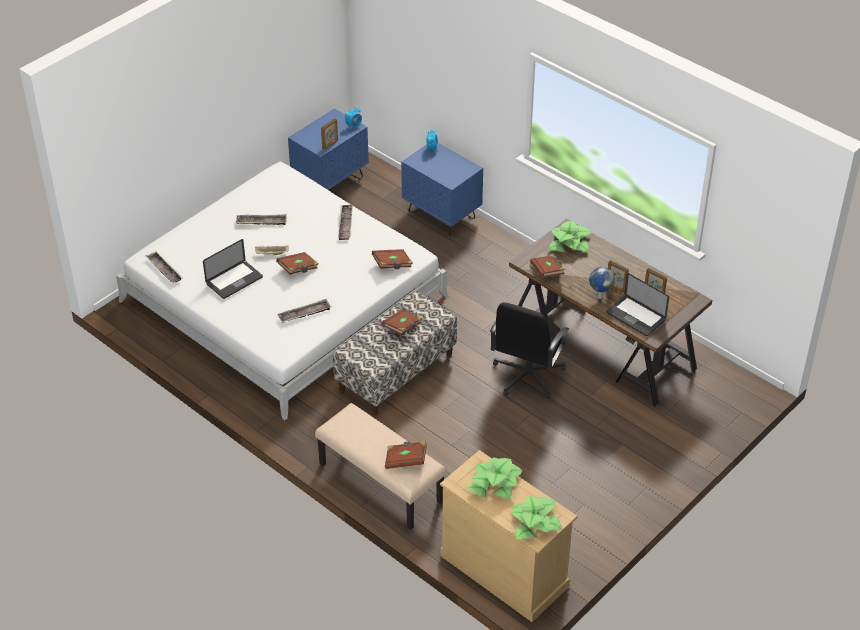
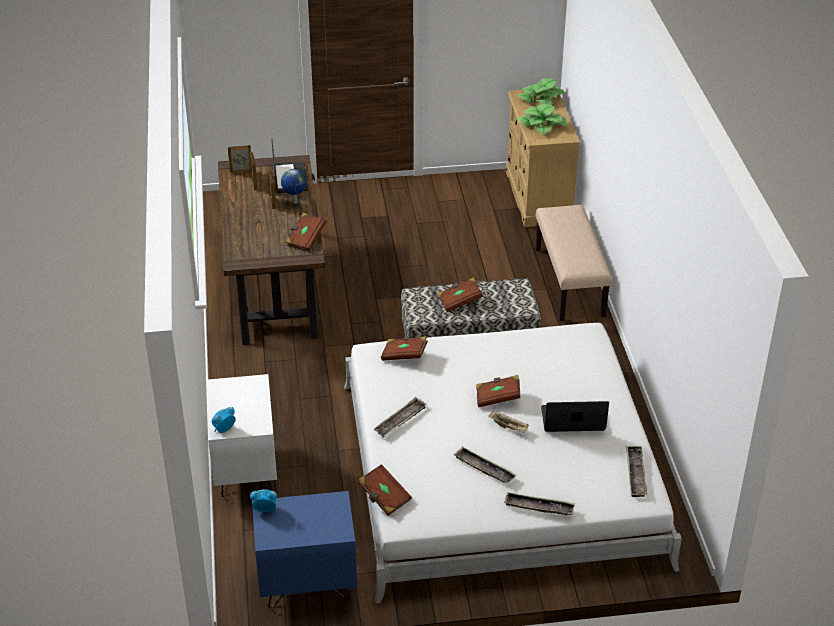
camera: 140 degrees left, 5 degrees down
tray [277,299,331,323] -> tray moved to [504,492,575,515]
picture frame [321,118,338,150] -> picture frame moved to [228,145,251,174]
brown book [385,441,427,469] -> brown book moved to [358,464,412,516]
blue nightstand [401,143,483,236] -> white nightstand [206,374,277,497]
black office chair [490,302,569,399] -> none
potted plant [549,221,592,253] -> none

